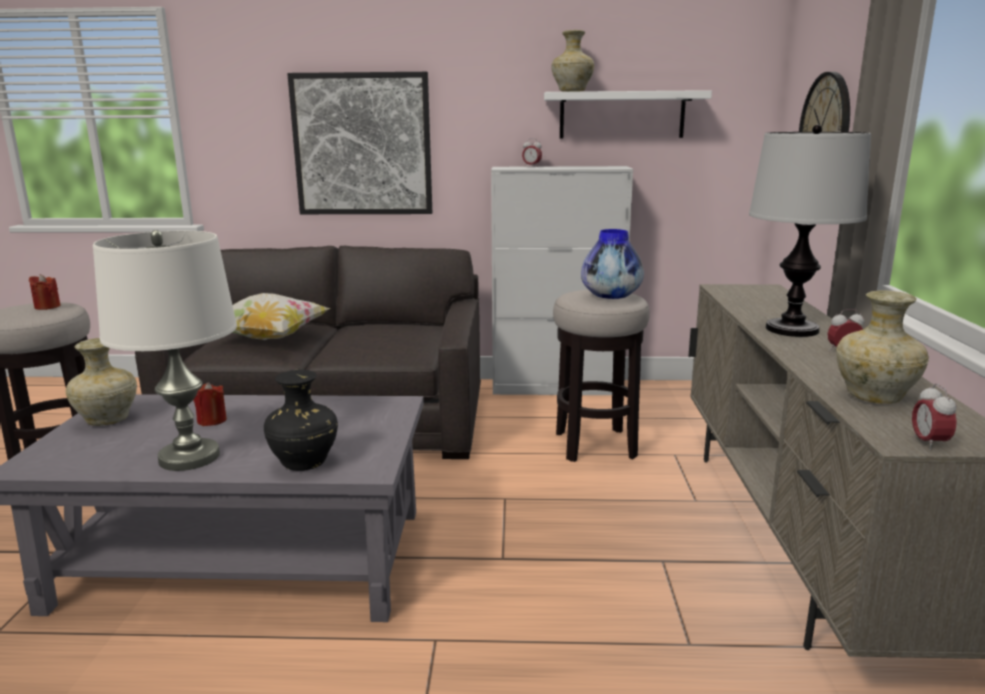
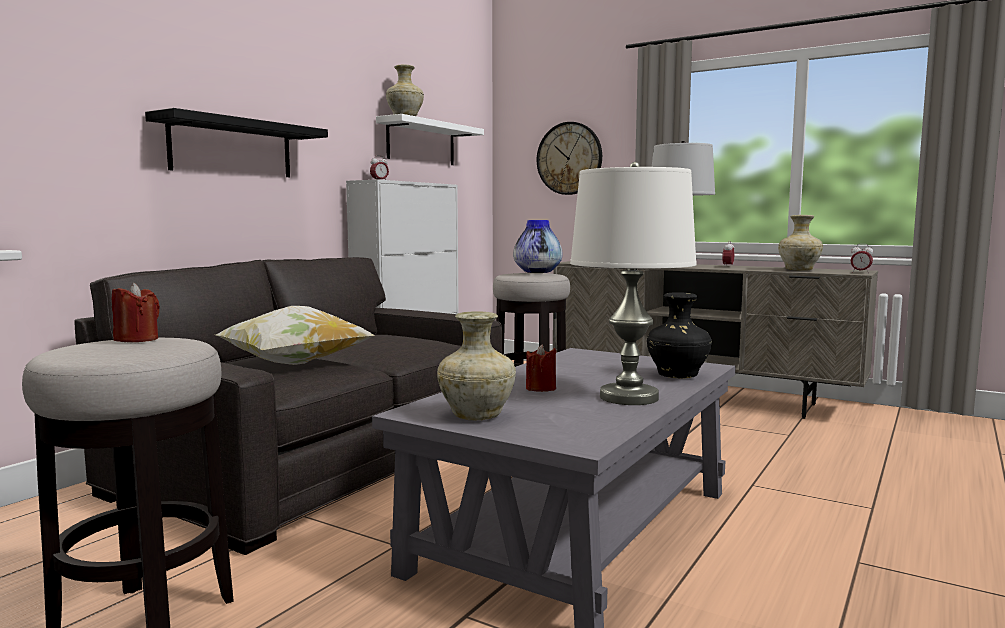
camera: 60 degrees left, 10 degrees down
picture [287,72,432,214] -> black shelf [145,108,328,177]

